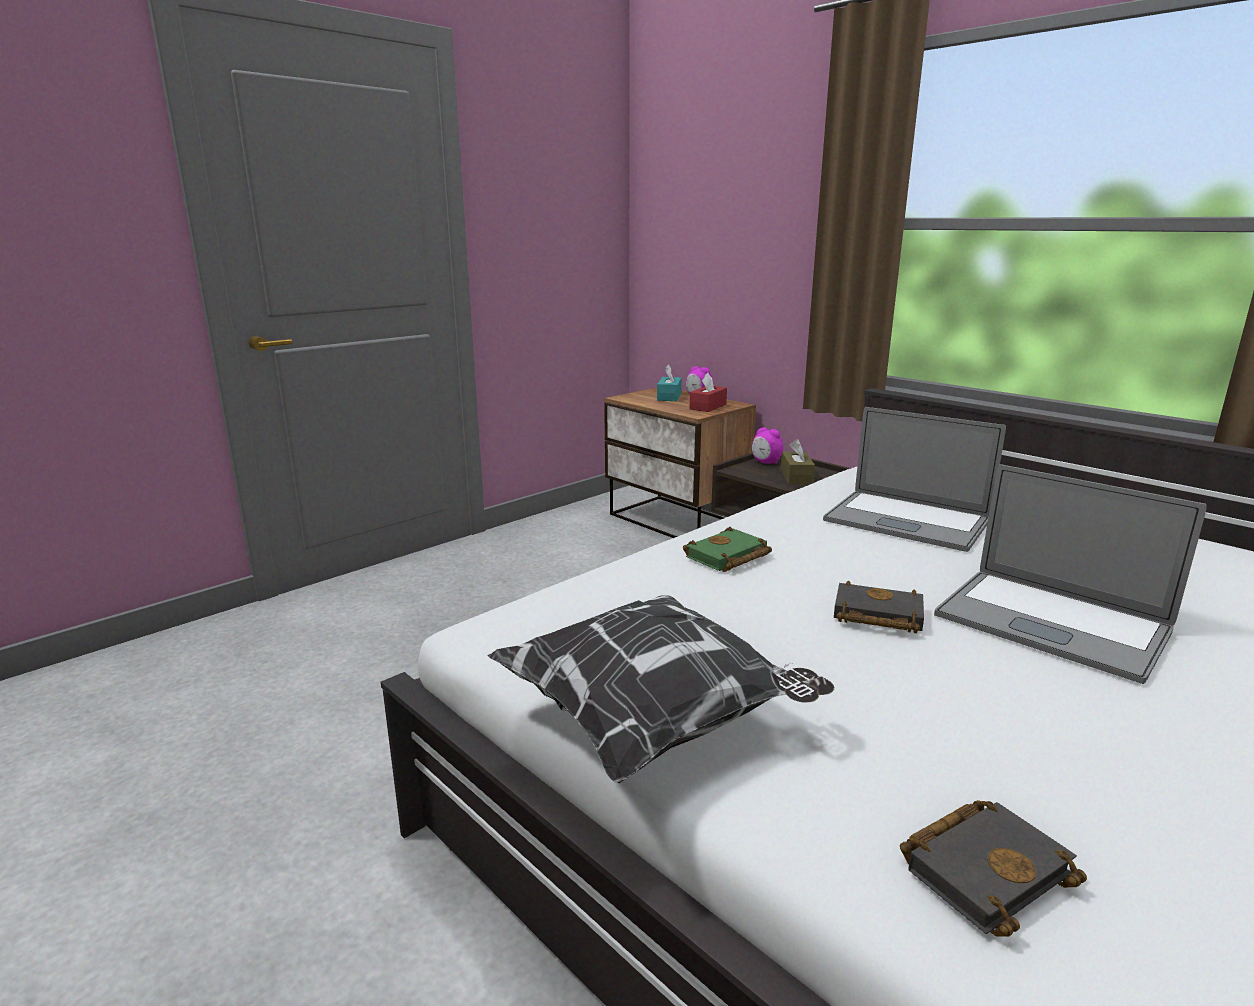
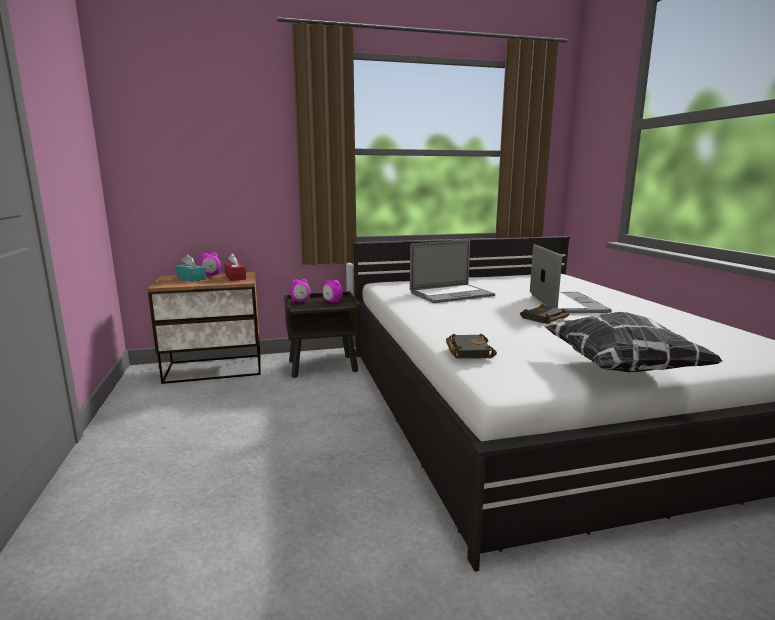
camera: 60 degrees left, 5 degrees down
green book [683,527,772,572] -> none
brown tissue box [781,439,815,484] -> alarm clock [323,279,343,303]
black book [900,800,1087,937] -> black book moved to [446,334,497,359]
laptop [934,464,1207,684] -> laptop turned 75 degrees counterclockwise [530,244,612,313]

